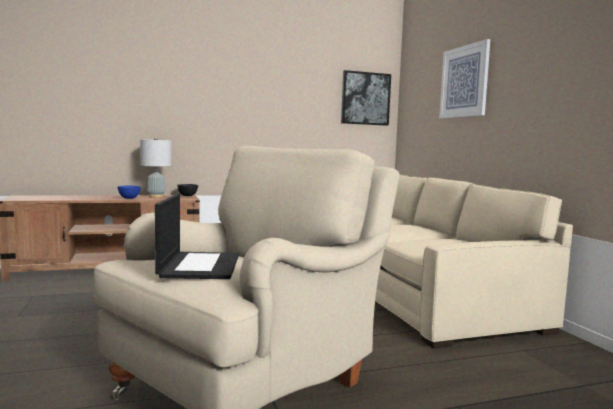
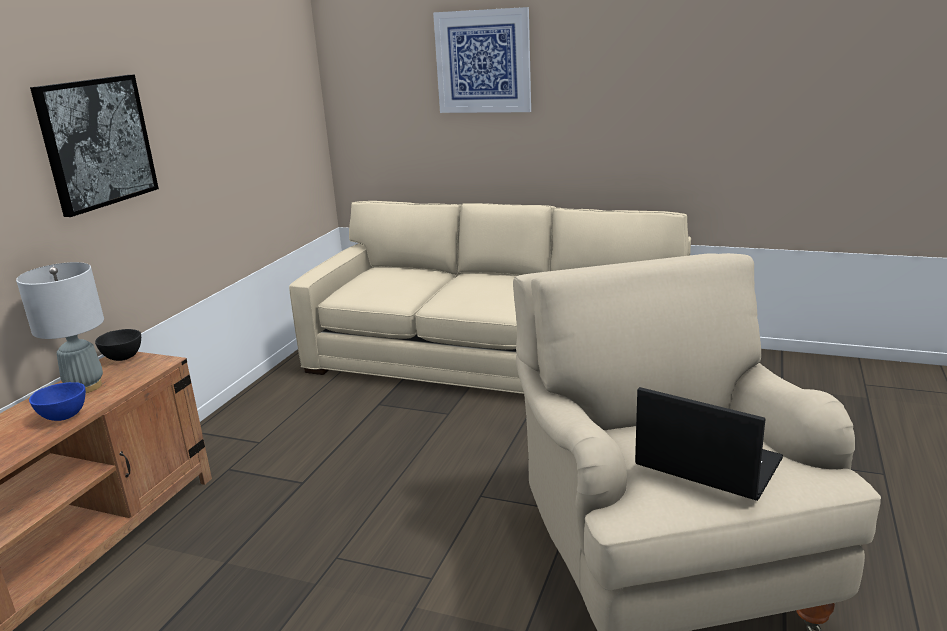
camera: 50 degrees left, 15 degrees up
picture [341,70,391,126] -> picture moved to [30,75,159,217]

